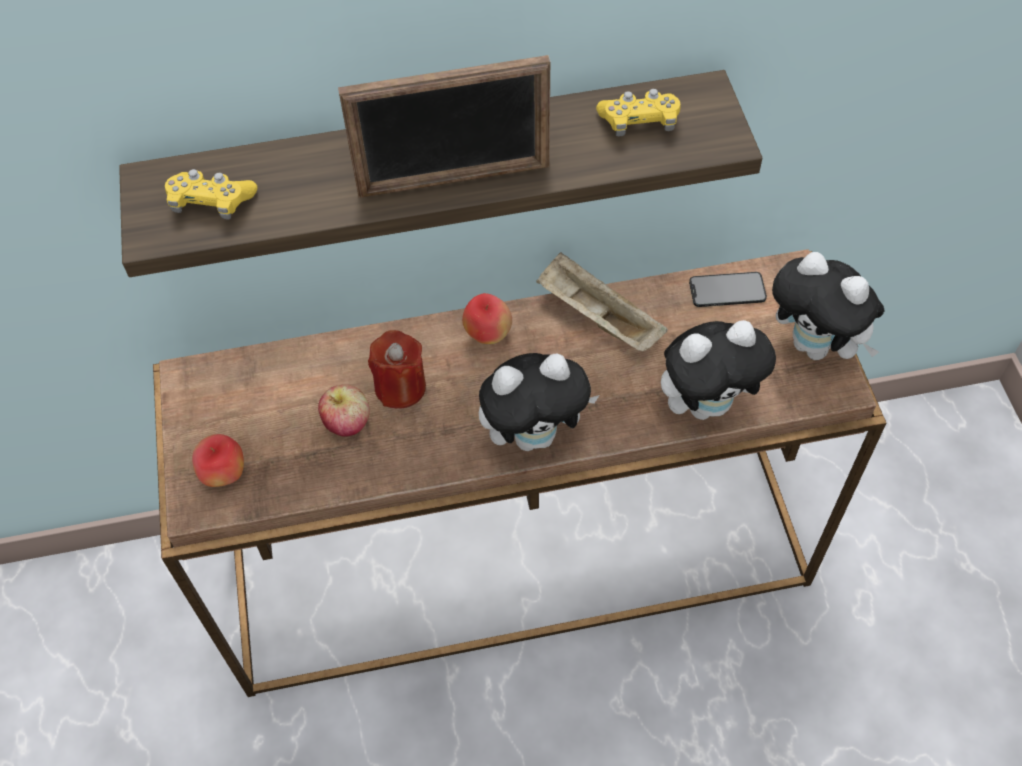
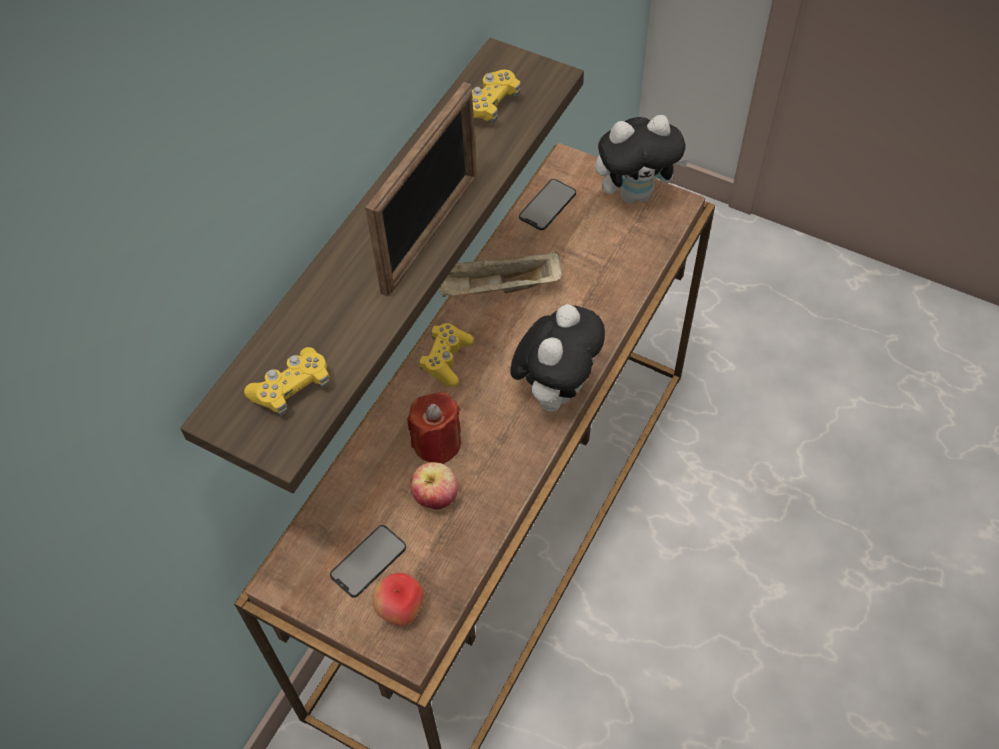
camera: 50 degrees left, 0 degrees up
apple [462,293,512,344] -> yellow game controller [419,323,474,387]
plush toy [661,320,776,420] -> none
none -> phone [330,525,406,598]

